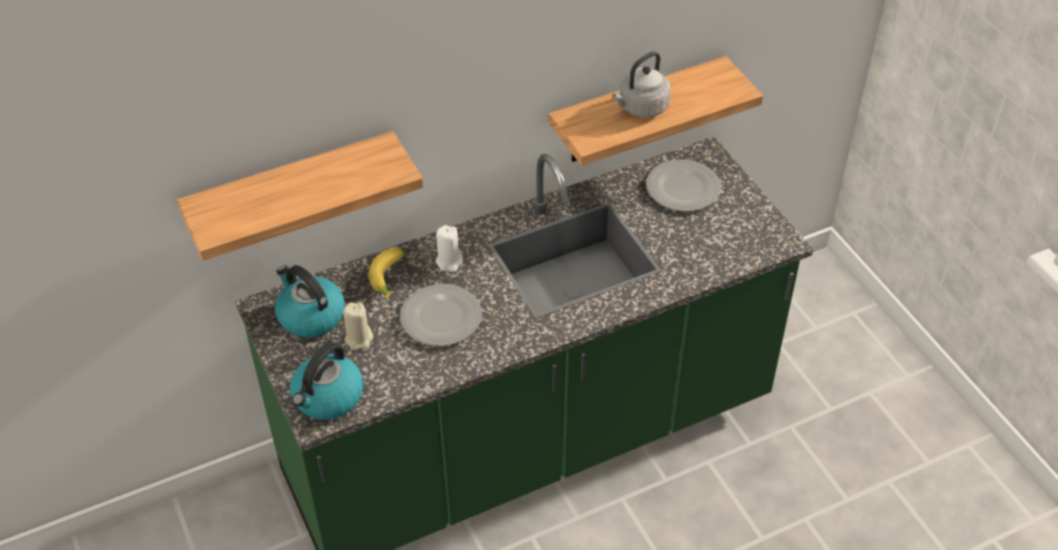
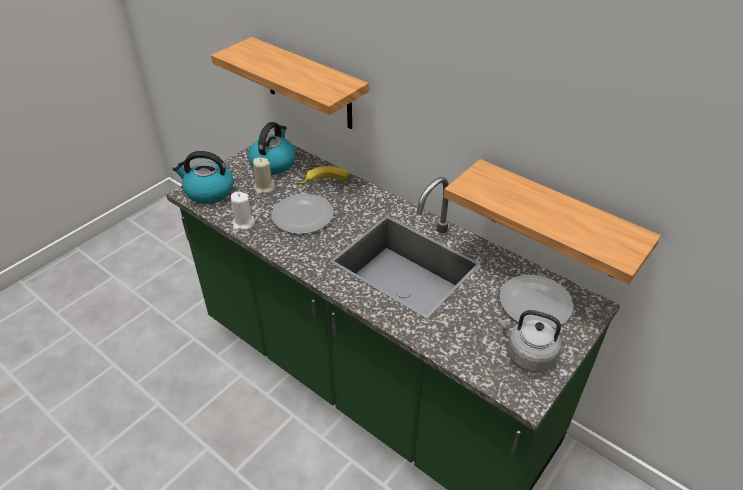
camera: 65 degrees right, 5 degrees down
white candle [436,225,463,272] -> white candle moved to [231,192,255,230]
grey kettle [612,51,671,117] -> grey kettle moved to [498,310,561,372]

